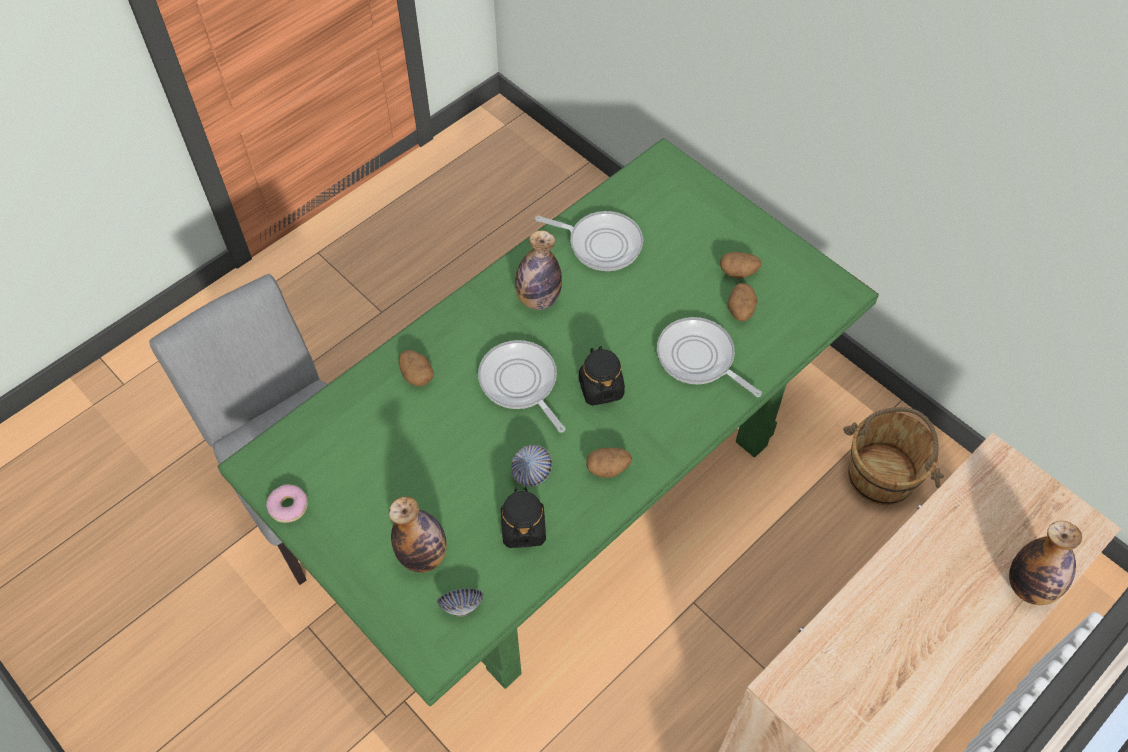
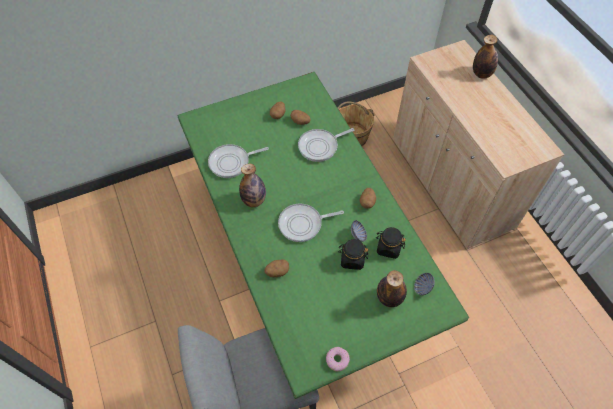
camera: 70 degrees left, 0 degrees up
frying pan [535,211,643,271] -> frying pan turned 150 degrees counterclockwise [208,144,269,178]
black jar [579,346,625,406] -> black jar moved to [338,239,368,270]

